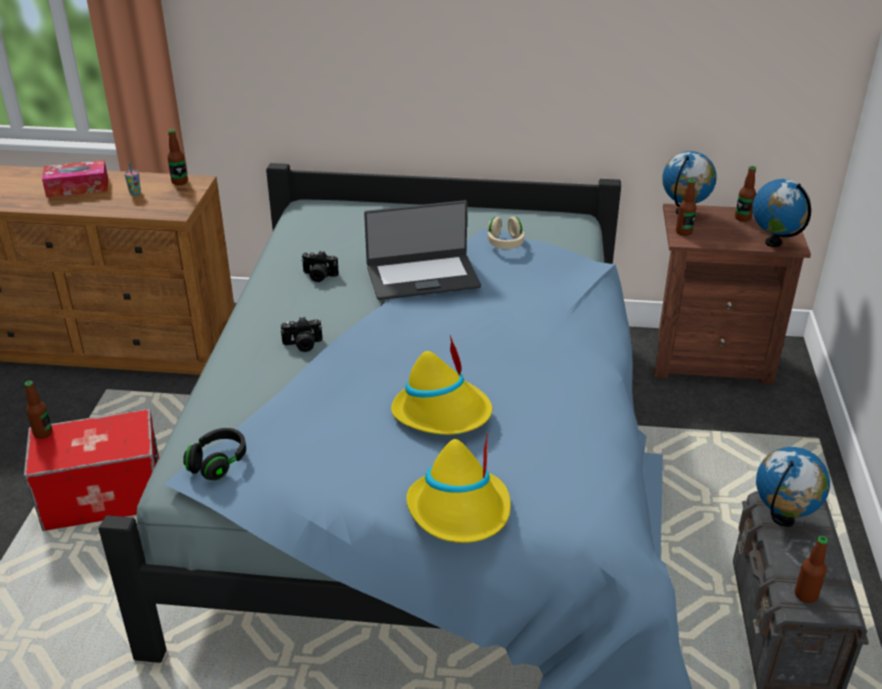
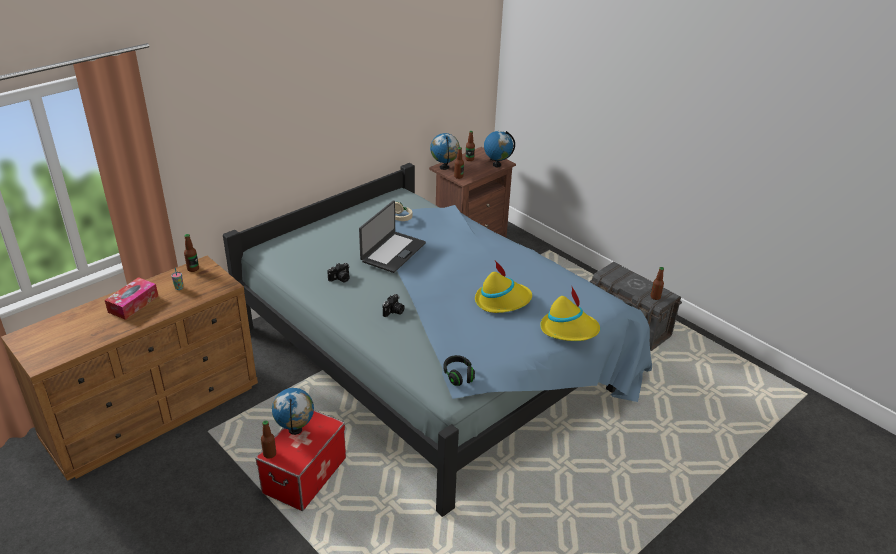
camera: 50 degrees left, 0 degrees up
globe [756,447,830,527] -> globe moved to [272,388,314,435]

